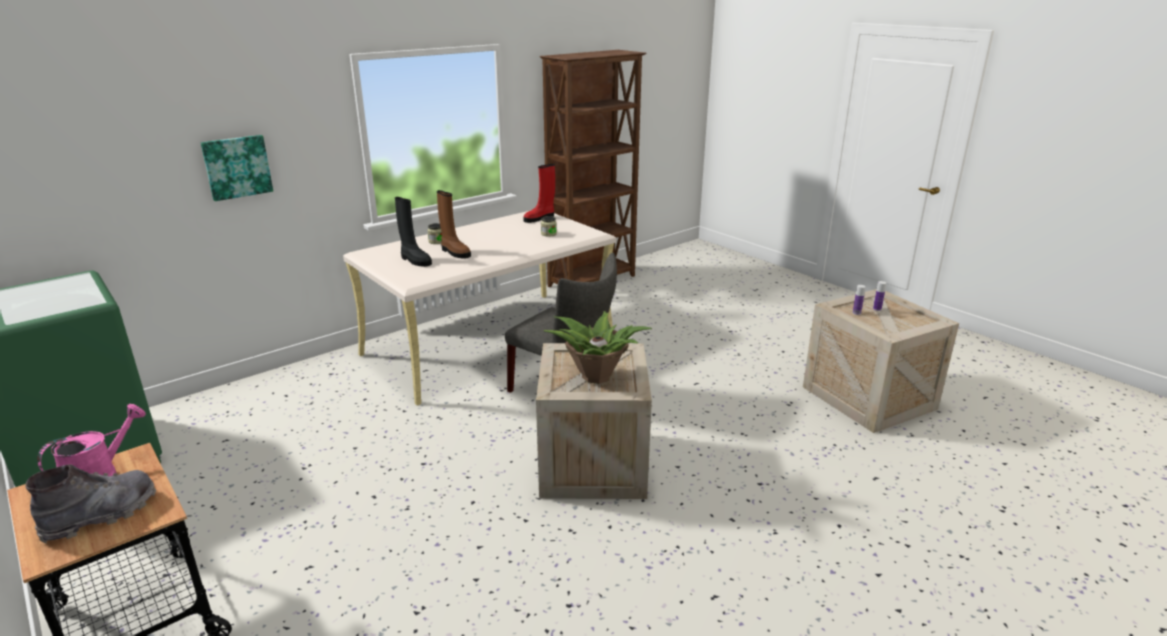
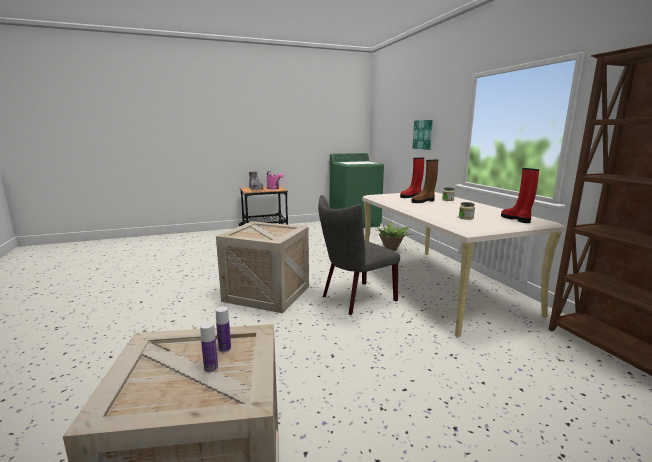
camera: 110 degrees right, 10 degrees down
black boot [395,197,432,267] -> red boot [400,157,424,198]
potted plant [544,311,652,384] -> potted plant moved to [373,221,414,251]

